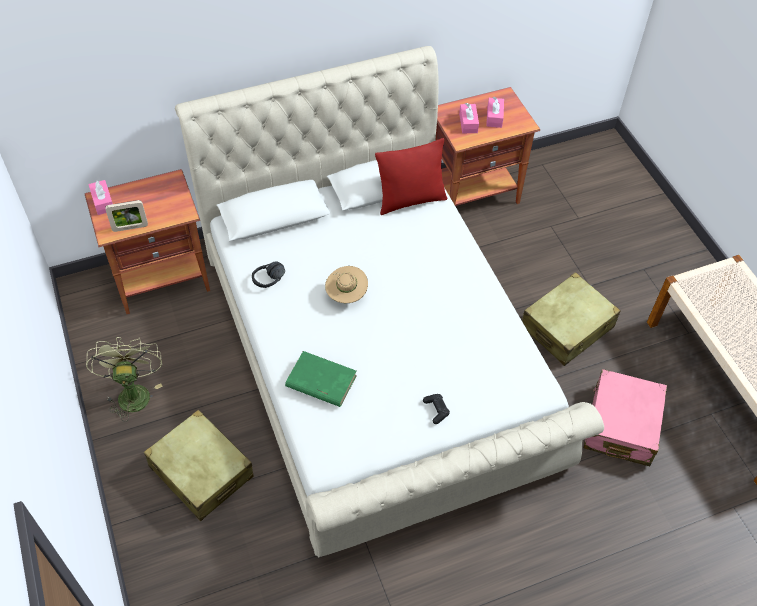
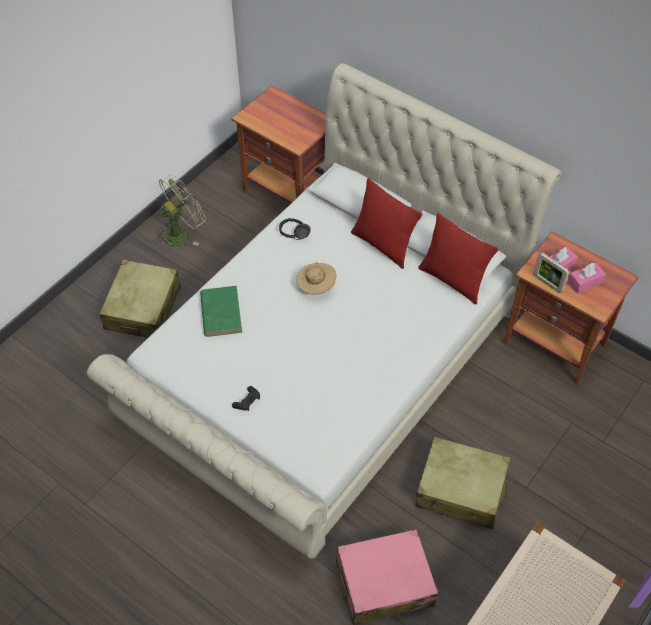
camera: 60 degrees right, 0 degrees up
pink tissue box [88,180,113,215] -> none
picture frame [105,200,148,232] -> picture frame moved to [533,253,569,293]
none -> red pillow [351,178,422,269]

